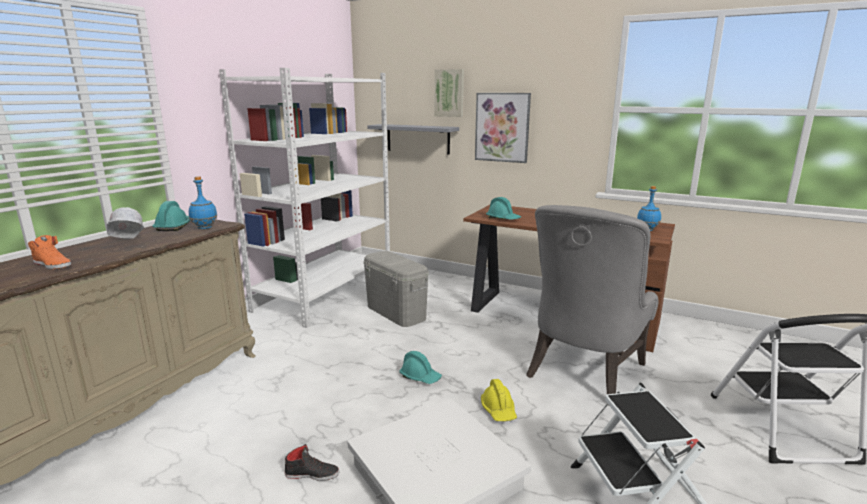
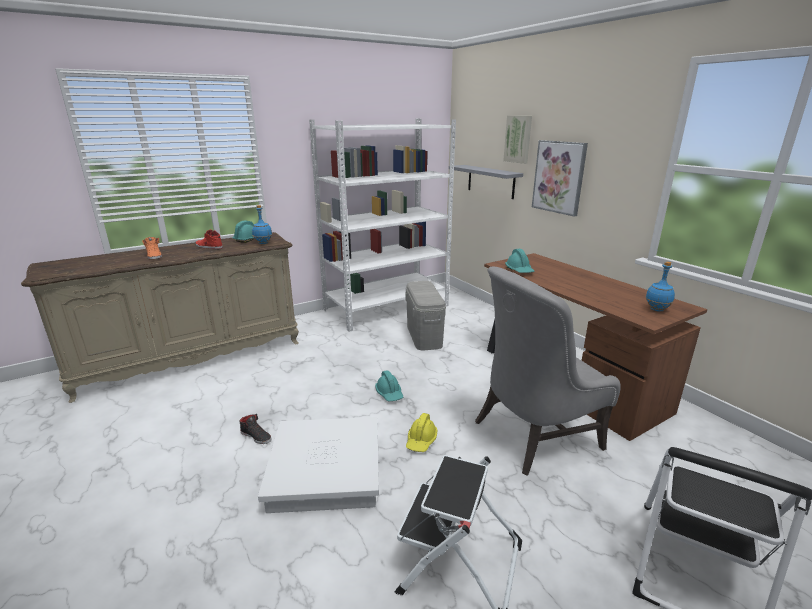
camera: 30 degrees right, 5 degrees up
white hard hat [107,207,144,239] -> red shoe [195,230,223,249]

